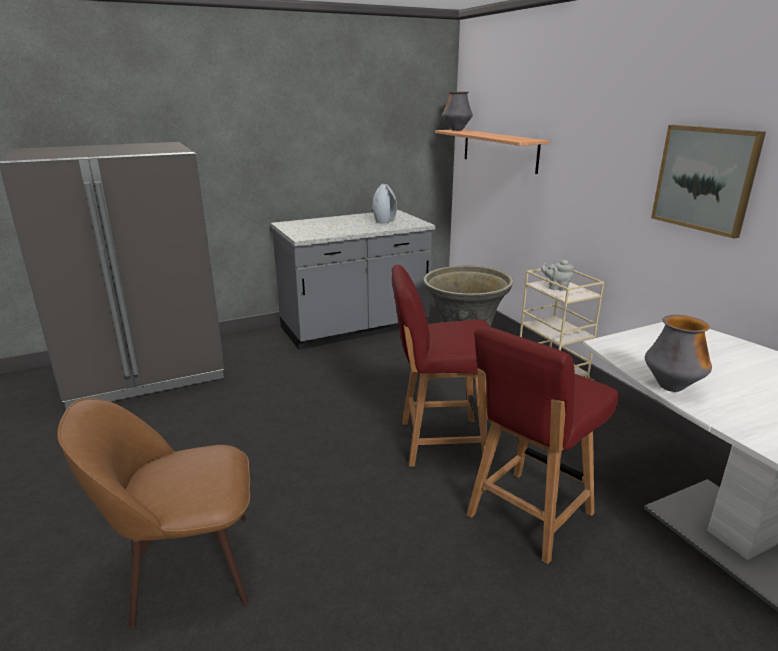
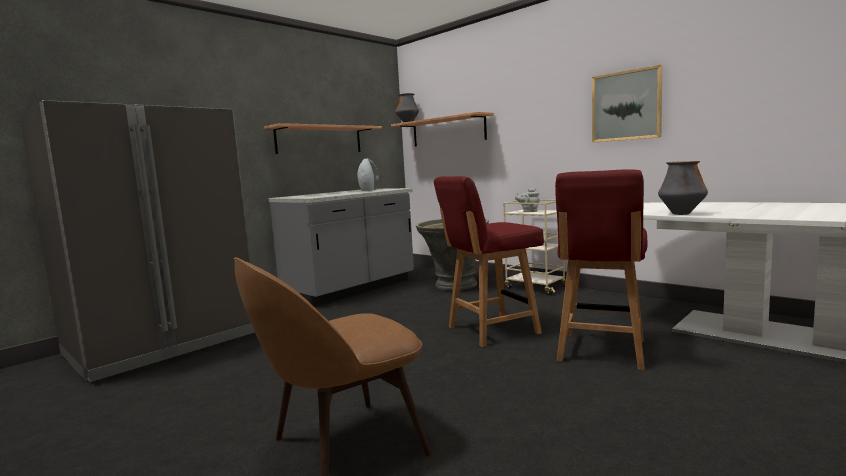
camera: 20 degrees left, 15 degrees down
none -> shelf [264,123,382,154]

